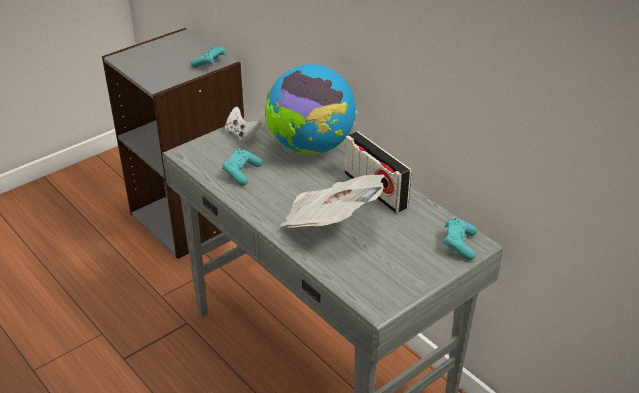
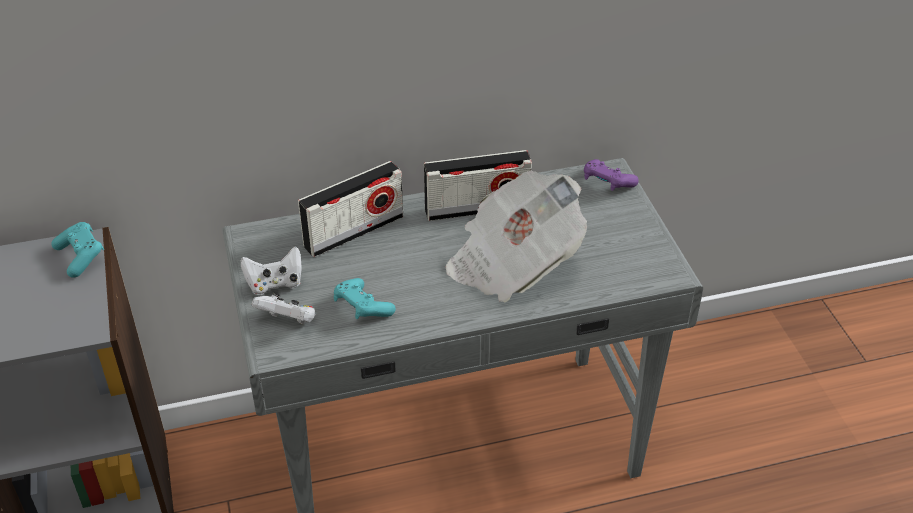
camera: 65 degrees left, 5 degrees up
globe [265,64,357,155] -> radio [298,161,403,257]
turquoise game controller [443,218,477,260] -> purple game controller [584,159,639,191]
none -> white game controller [252,292,316,325]

